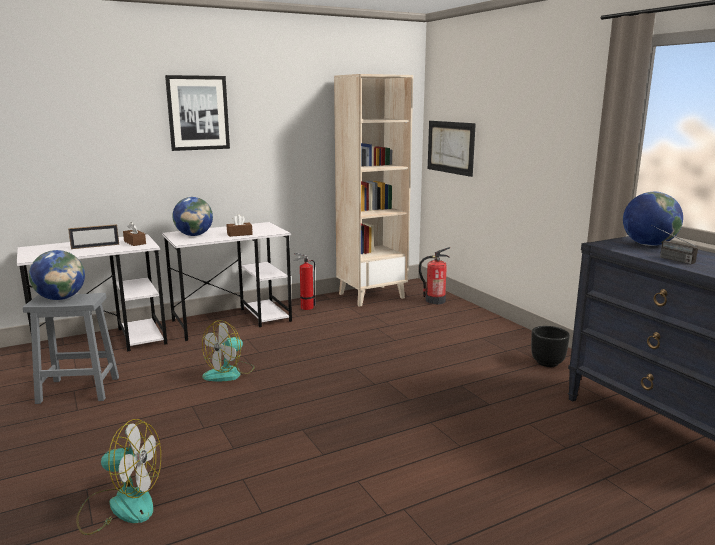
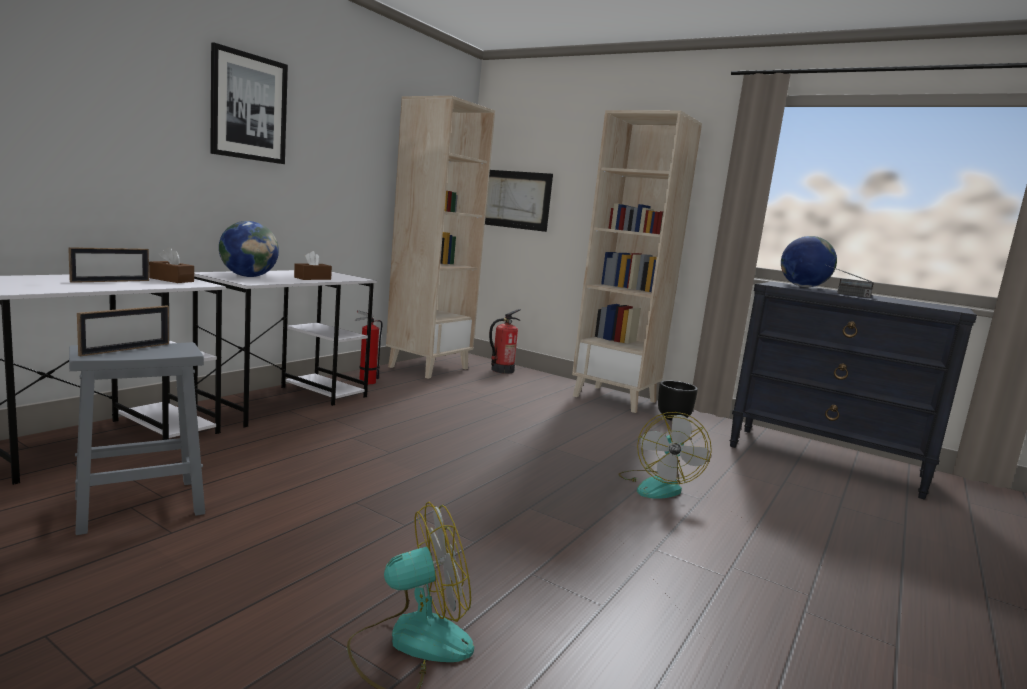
camera: 30 degrees left, 5 degrees down
globe [29,250,85,300] -> picture frame [77,306,169,356]
fan [202,320,255,381] -> fan moved to [618,412,712,499]
none -> beige bookcase [572,110,702,413]

